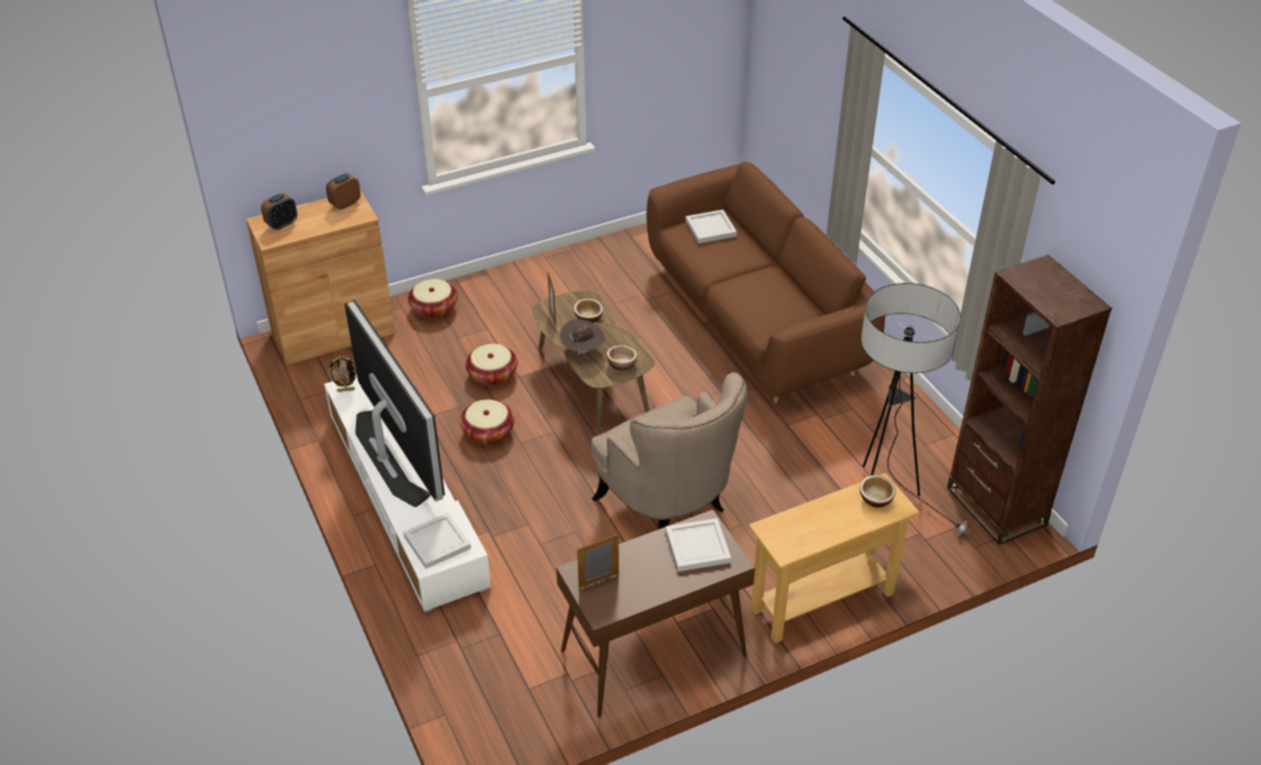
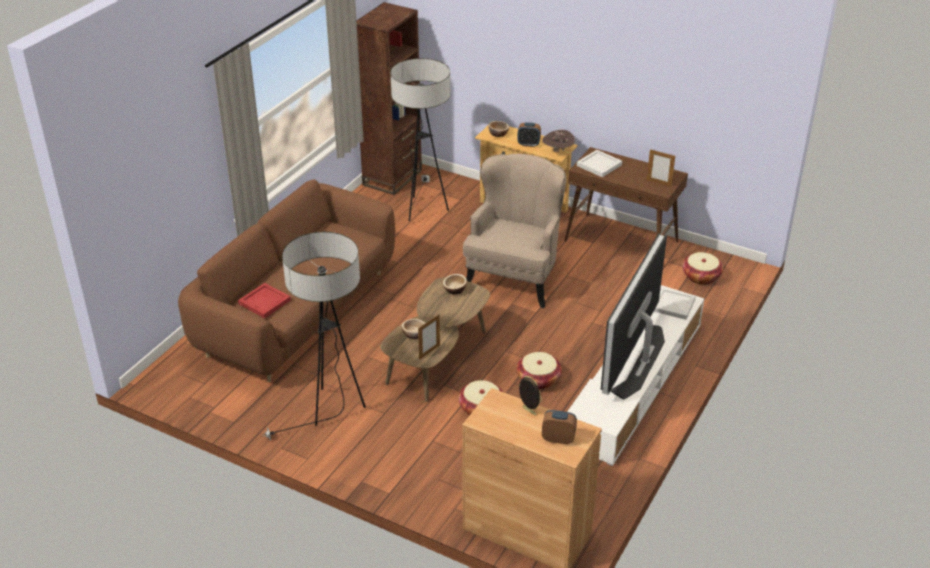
camera: 125 degrees left, 5 degrees down
alarm clock [326,173,361,210] -> alarm clock moved to [517,122,541,147]
picture frame [327,356,357,392] -> picture frame moved to [519,376,542,415]
basket [408,279,457,319] -> basket moved to [682,252,723,285]
brown hat [560,319,605,355] -> brown hat moved to [542,130,575,152]
white tray [686,210,737,244] -> red tray [238,283,291,318]
none -> floor lamp [262,232,366,441]

